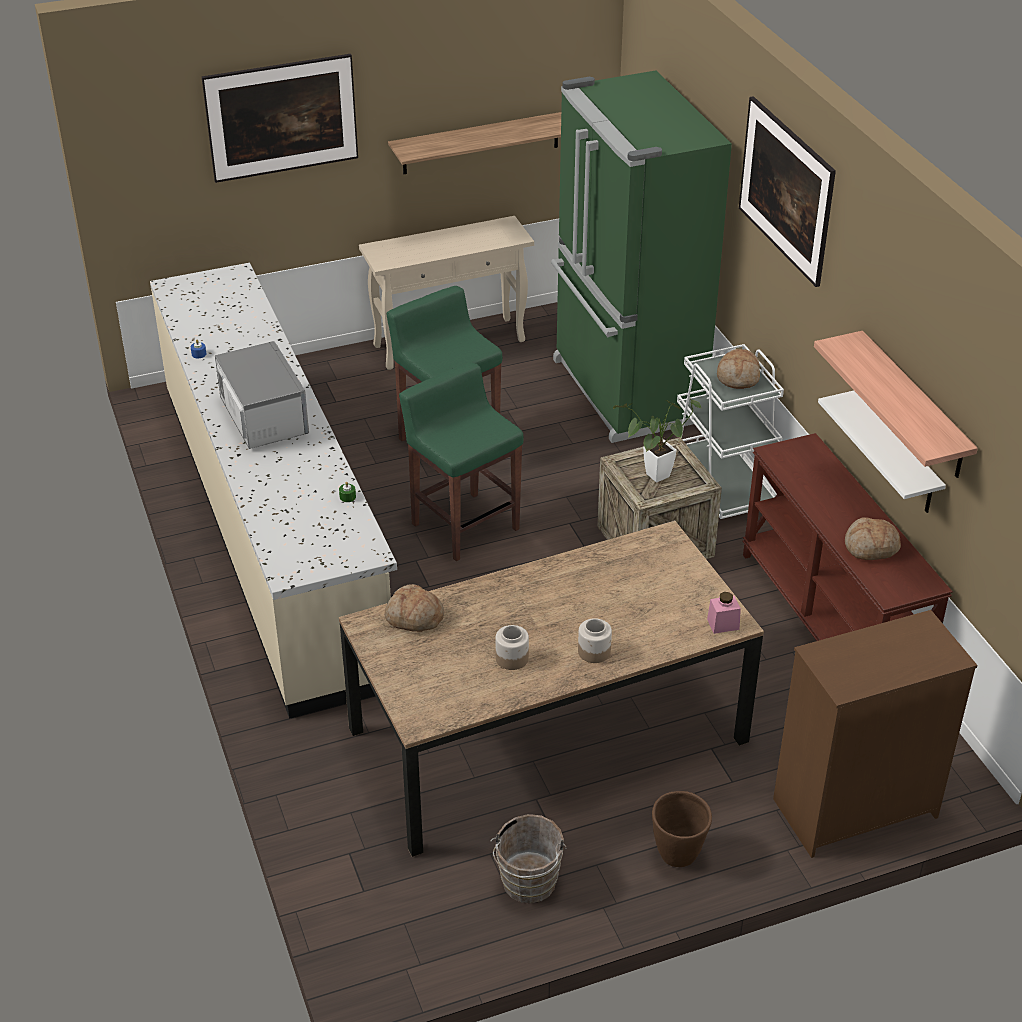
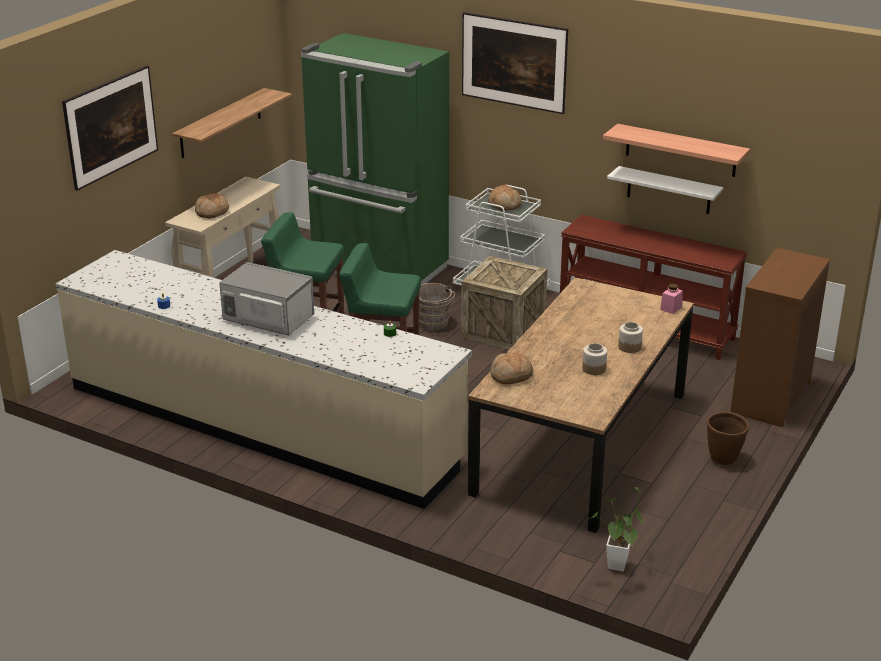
camera: 40 degrees left, 10 degrees down
brown bucket [490,814,566,903] -> brown bucket moved to [419,283,455,331]
potted plant [613,399,701,482] -> potted plant moved to [583,487,643,571]
bread [845,517,901,560] -> bread moved to [195,193,229,219]

